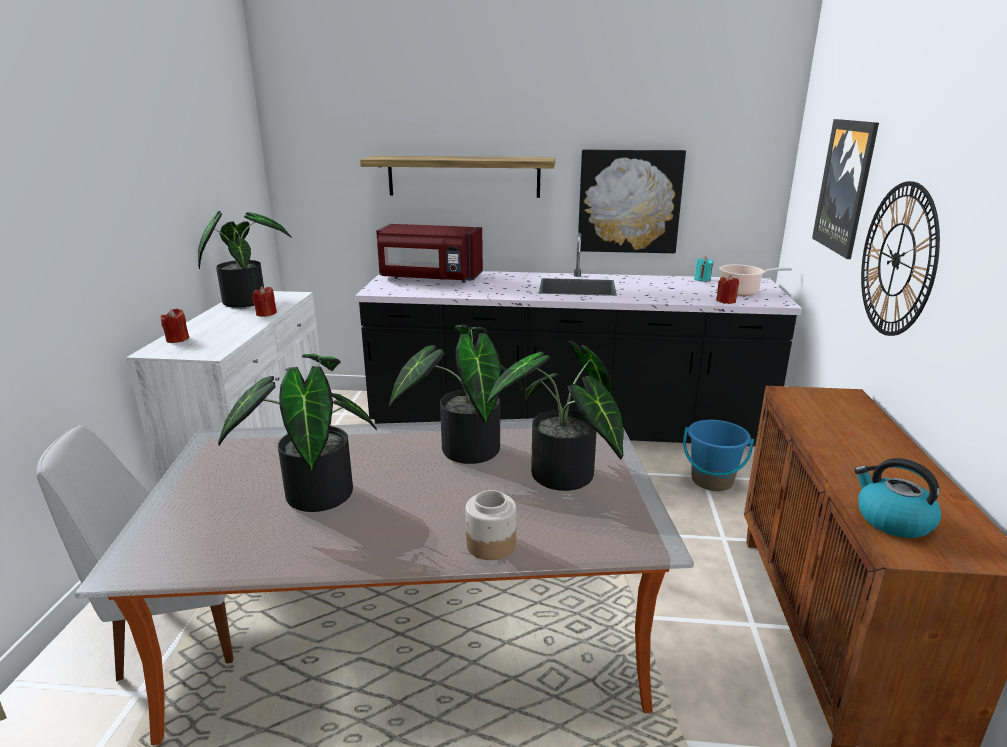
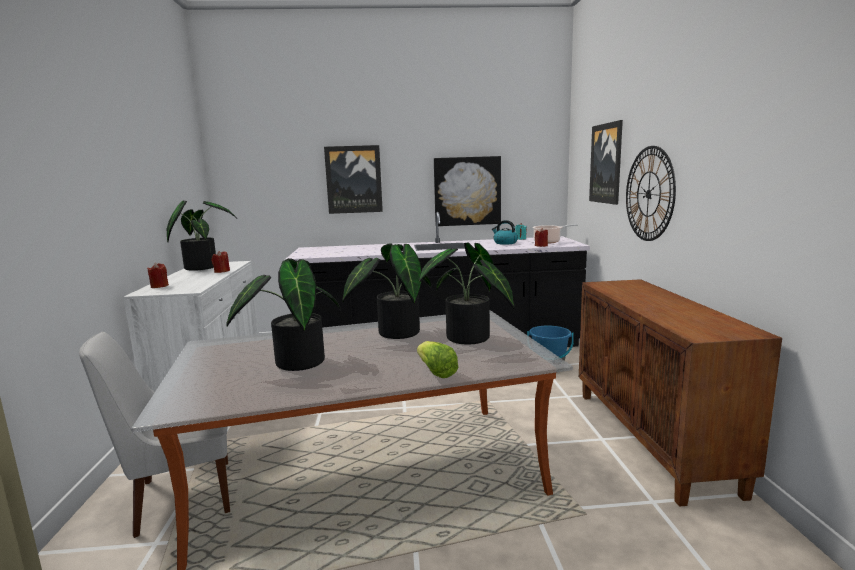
camera: 10 degrees left, 10 degrees down
shelf [360,156,556,198] -> picture [324,145,383,214]
red microwave [376,224,483,283] -> none
jar [465,490,516,560] -> lettuce [417,341,459,378]
kettle [854,458,941,538] -> kettle moved to [492,220,518,245]

